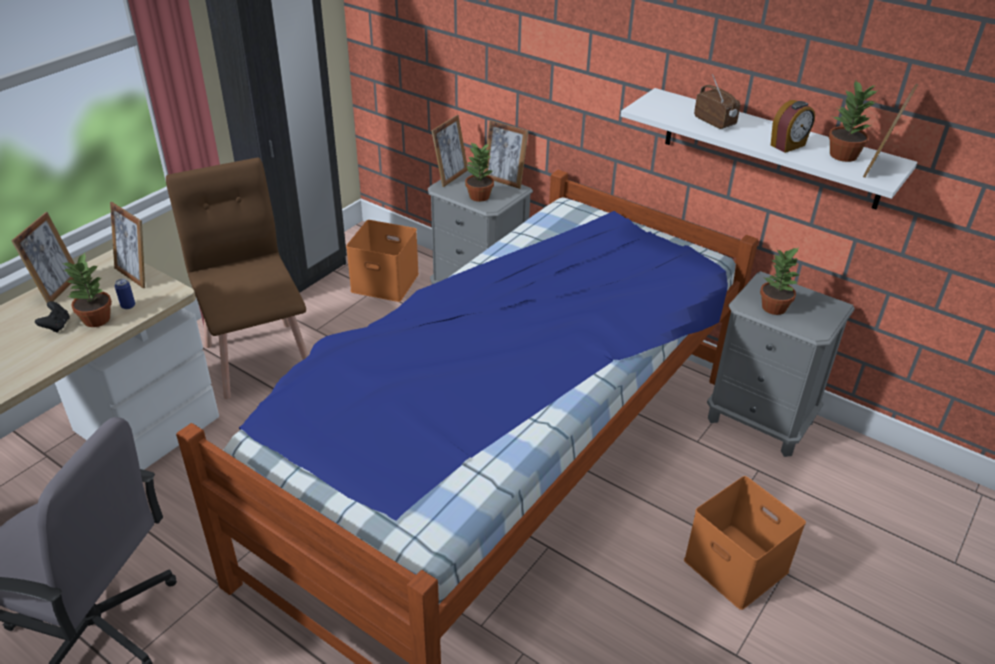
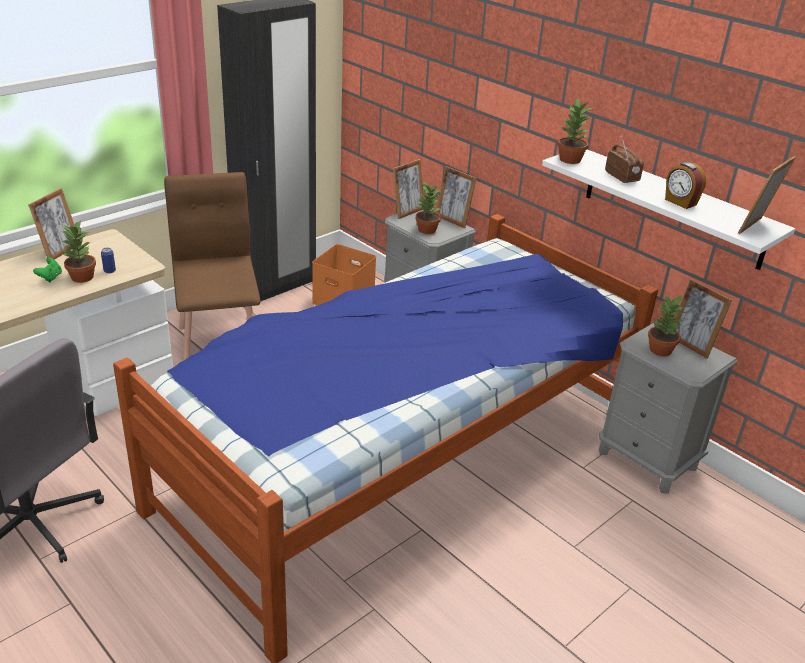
camera: 10 degrees right, 5 degrees down
black game controller [35,301,70,333] -> green game controller [33,258,62,282]
picture frame [110,202,145,288] -> picture frame moved to [673,279,732,358]
orange storage box [684,476,806,610] -> none
alarm clock [771,100,815,153] -> alarm clock turned 75 degrees clockwise [665,162,706,209]
potted plant [828,80,878,162] -> potted plant moved to [557,98,592,164]

